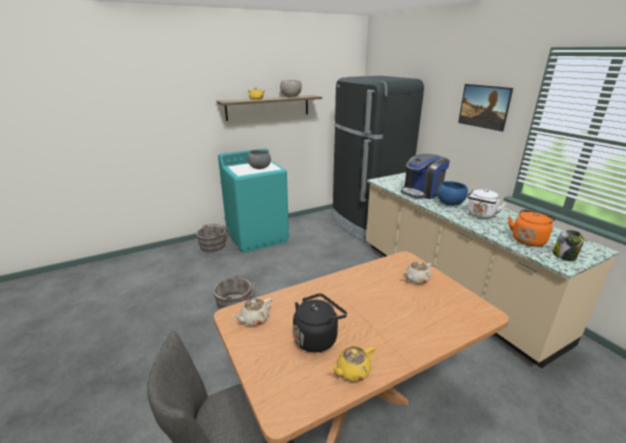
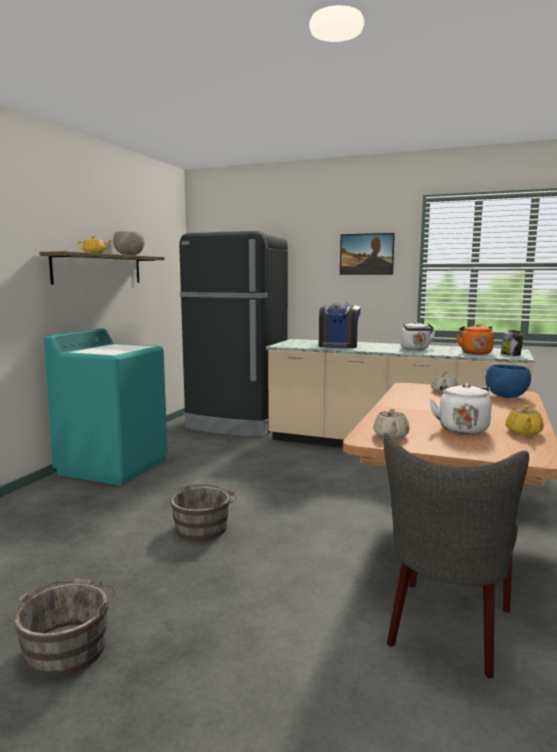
camera: 40 degrees left, 15 degrees down
grey bucket [196,224,229,252] -> grey bucket moved to [13,578,115,678]
grey bowl [247,150,271,169] -> none
black kettle [293,293,347,352] -> white kettle [429,383,492,434]
blue bowl [437,181,468,206] -> blue bowl moved to [485,364,531,398]

